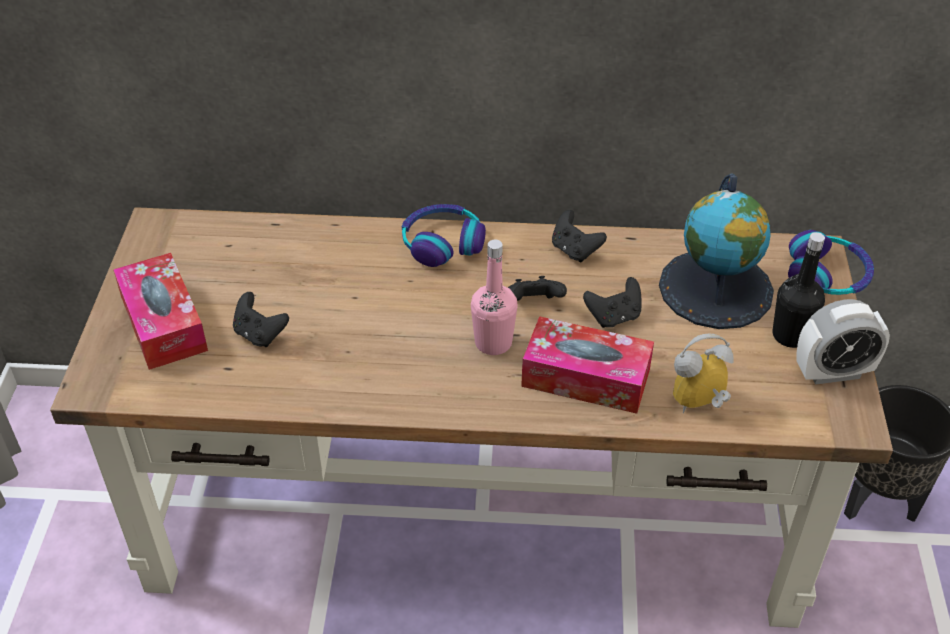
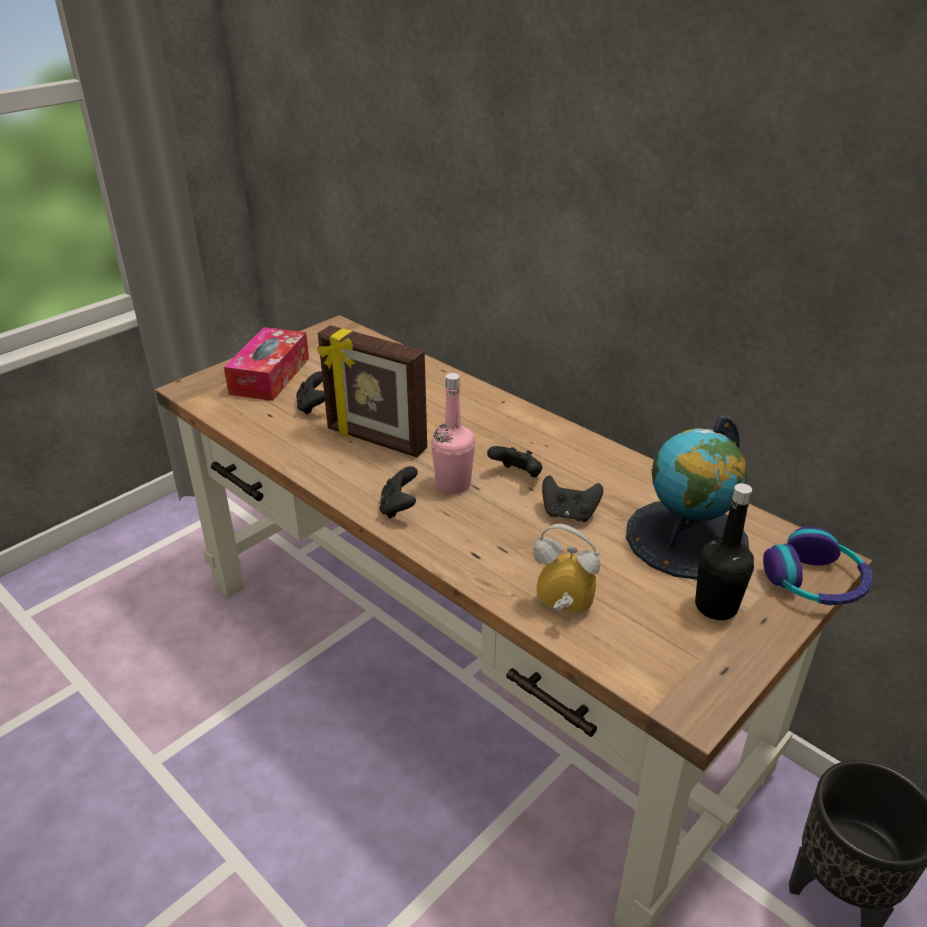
camera: 40 degrees right, 10 degrees down
headphones [402,204,486,267] -> none
tissue box [521,316,654,414] -> none
black game controller [552,210,607,262] -> black game controller moved to [379,466,418,518]
alarm clock [796,299,890,385] -> none
none -> picture frame [317,325,427,457]

